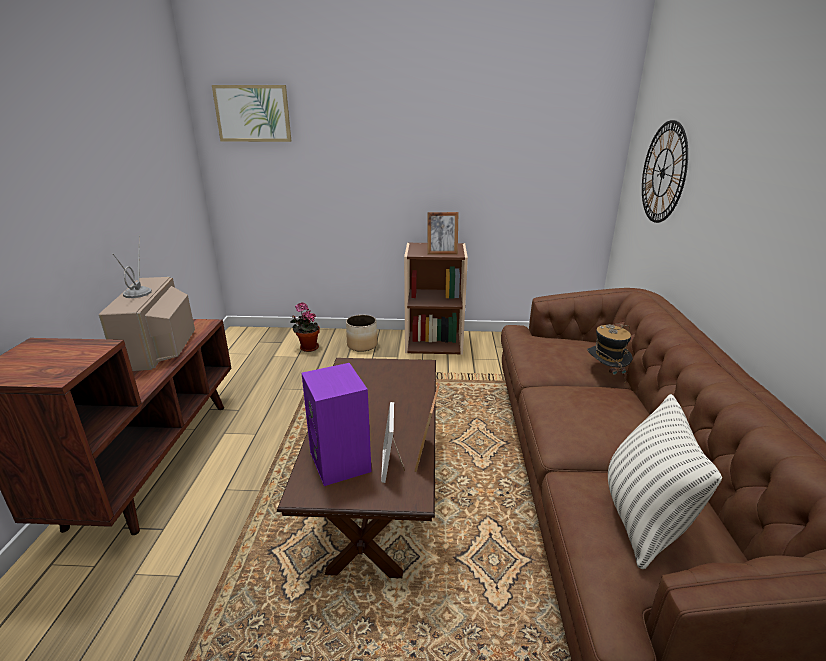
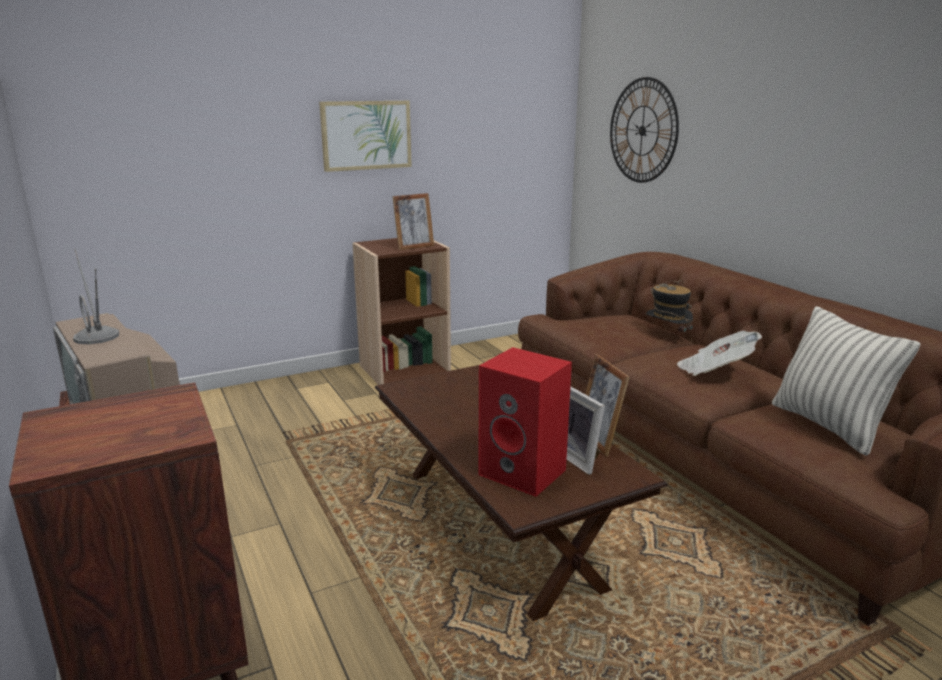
camera: 30 degrees left, 5 degrees down
picture [212,85,291,142] -> picture moved to [319,101,412,172]
potted plant [290,302,320,352] -> none
purple speaker [301,363,372,486] -> red speaker [478,347,572,497]
planter [346,315,377,352] -> none
none -> newspaper [677,331,762,376]

